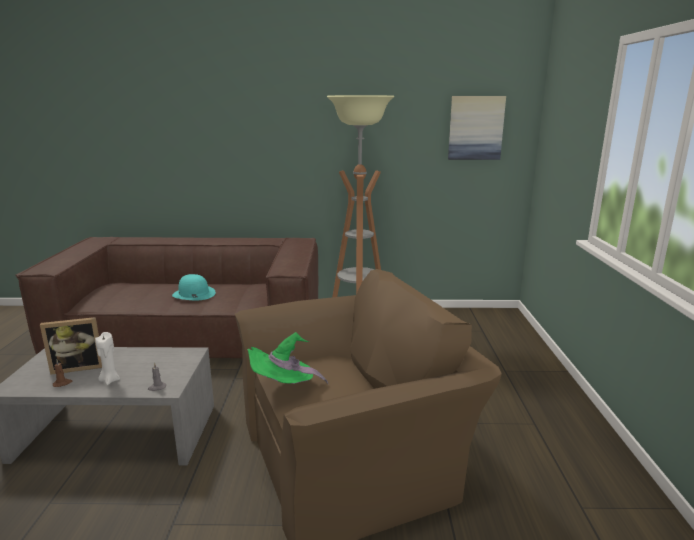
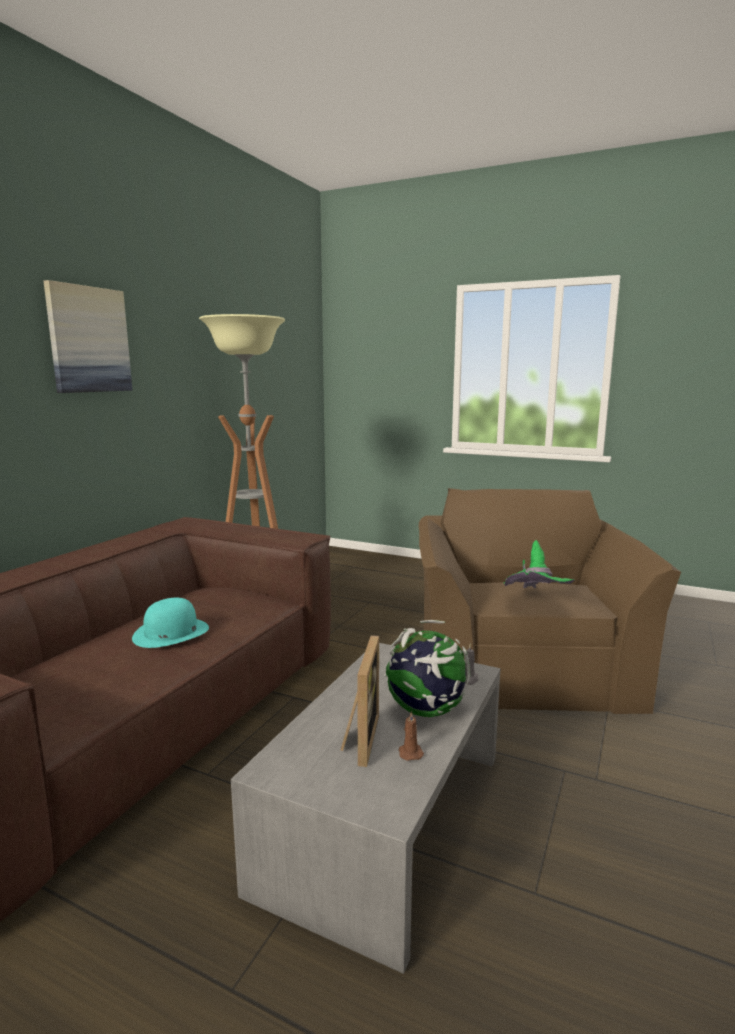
camera: 65 degrees left, 5 degrees down
white candle [95,332,120,385] -> globe [384,620,470,717]
picture [448,96,506,160] -> picture moved to [43,280,133,393]

